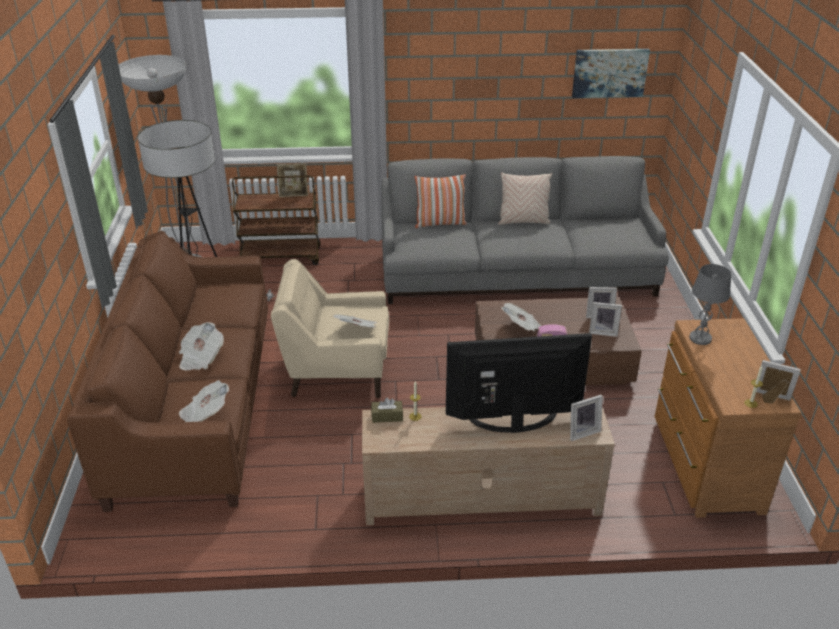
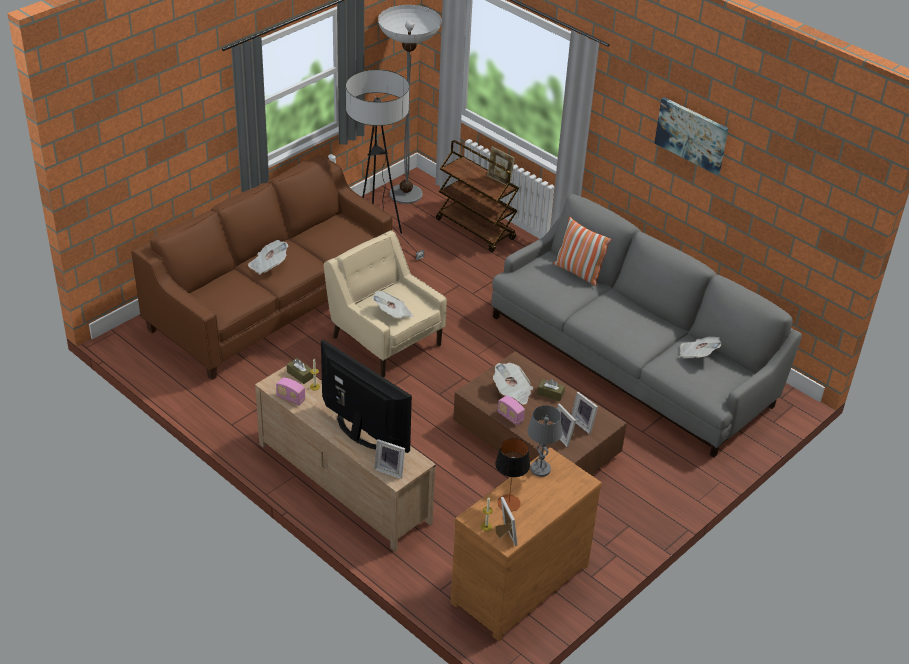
camera: 45 degrees right, 5 degrees up
newspaper [179,380,229,422] -> newspaper moved to [679,336,722,358]
beige pillow [498,172,552,225] -> none
picture [572,49,650,98] -> picture moved to [654,97,729,175]
none -> radio [276,377,305,406]
none -> table lamp [495,438,530,512]
none -> brown tissue box [537,379,565,401]

